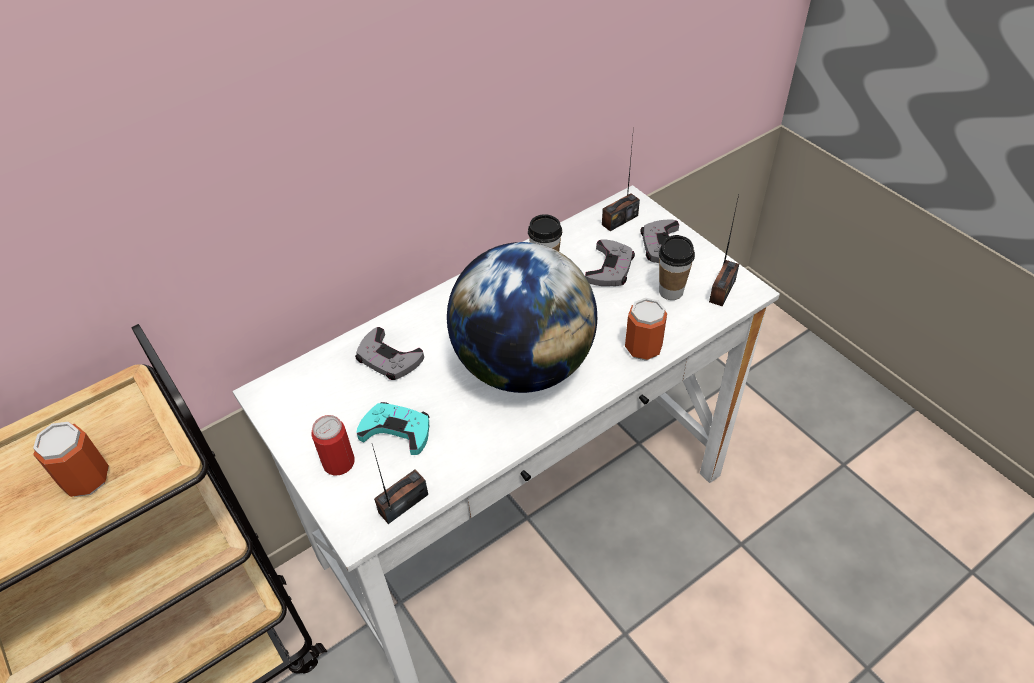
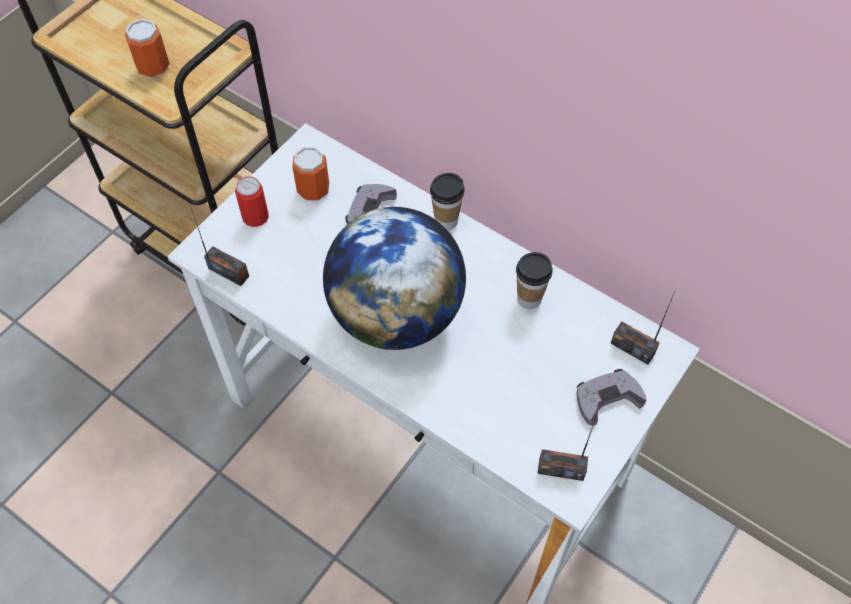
camera: 70 degrees right, 10 degrees up
turquoise game controller [357,402,429,455] -> none
grey game controller [585,239,635,286] -> none
can [625,298,667,361] -> can moved to [292,147,329,201]
cup [659,235,695,300] -> cup moved to [430,173,465,230]

